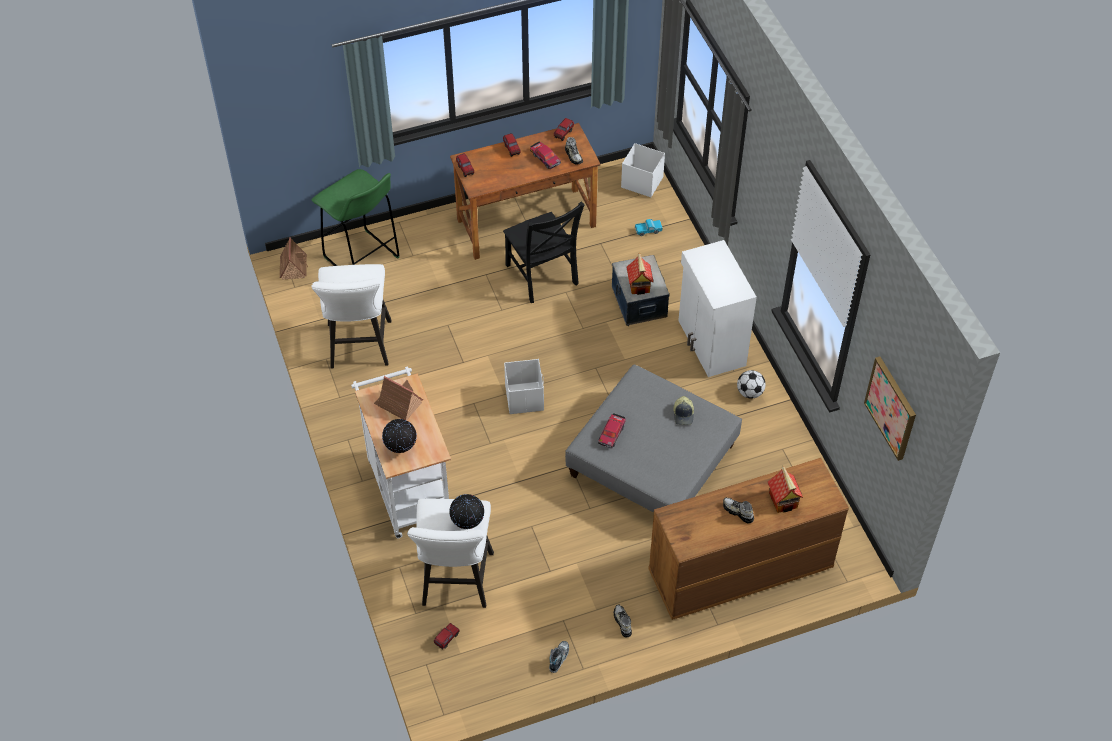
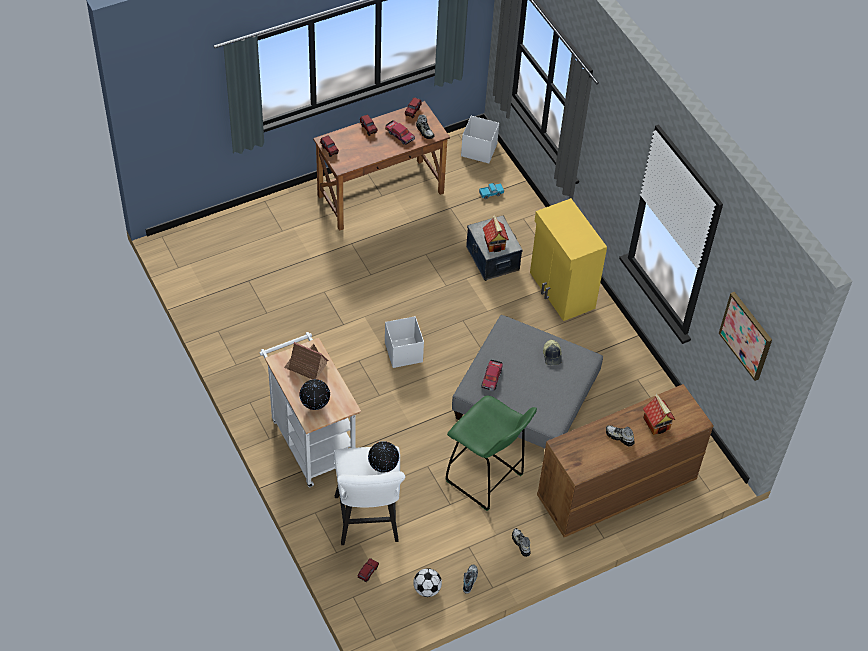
camera: 10 degrees left, 0 degrees up
toy house [280,237,308,279] -> none
white stool [311,264,392,368] -> none
green stool [312,169,400,266] -> green stool moved to [446,396,537,511]
black chair [503,202,585,303] -> none
white cabinet [678,240,757,377] -> yellow cabinet [530,198,607,321]
football [737,370,766,399] -> football moved to [413,568,442,597]

